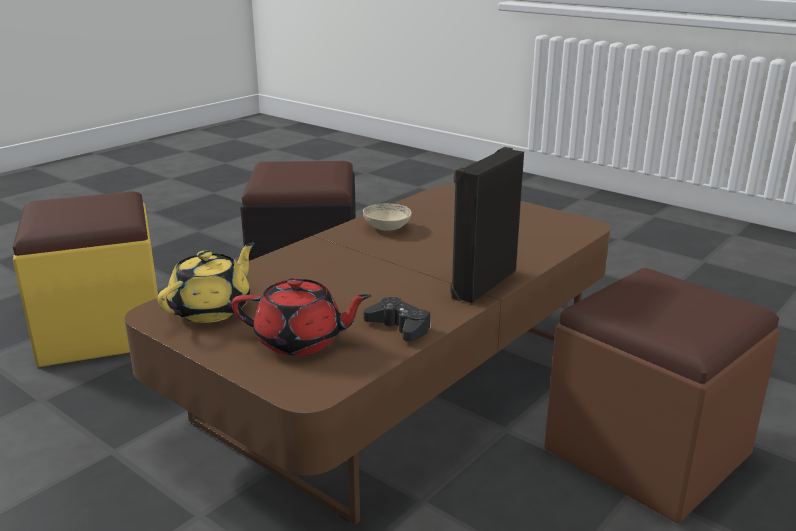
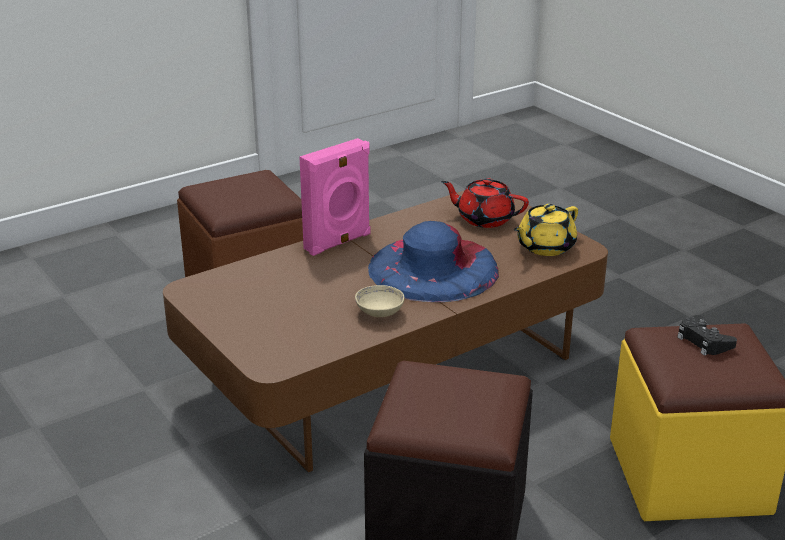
camera: 165 degrees left, 5 degrees up
black game controller [363,297,431,342] -> black game controller moved to [677,315,737,356]
black speaker [450,147,524,303] -> pink speaker [300,138,370,256]
none -> blue hat [368,221,499,302]

